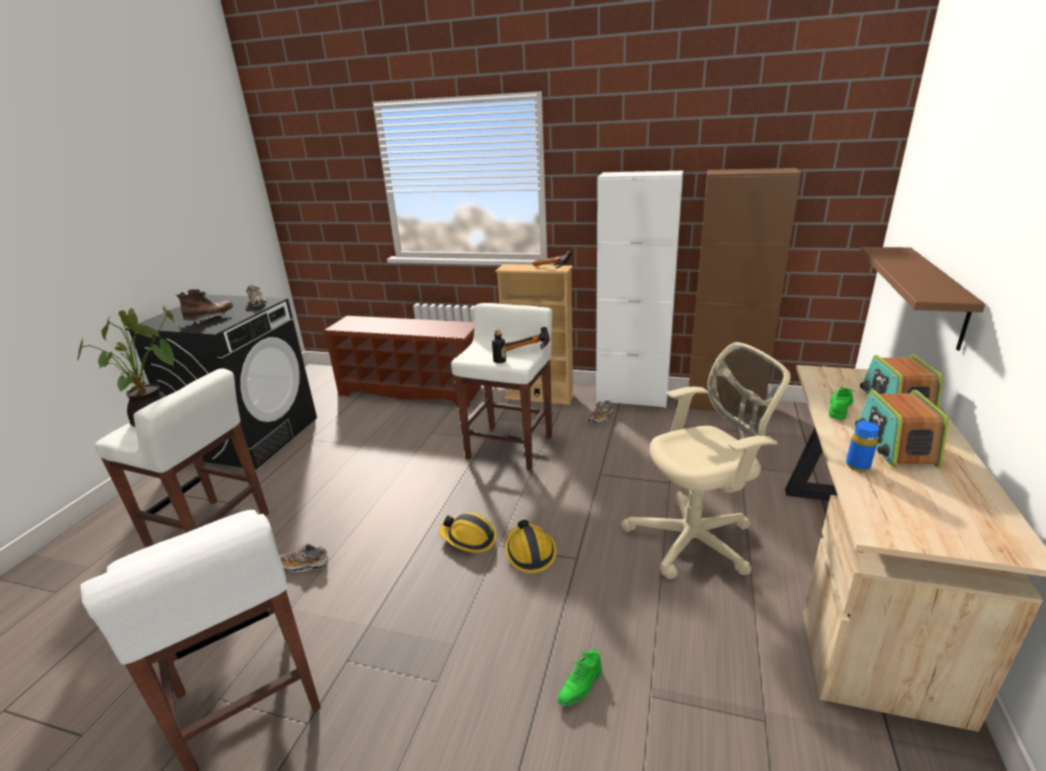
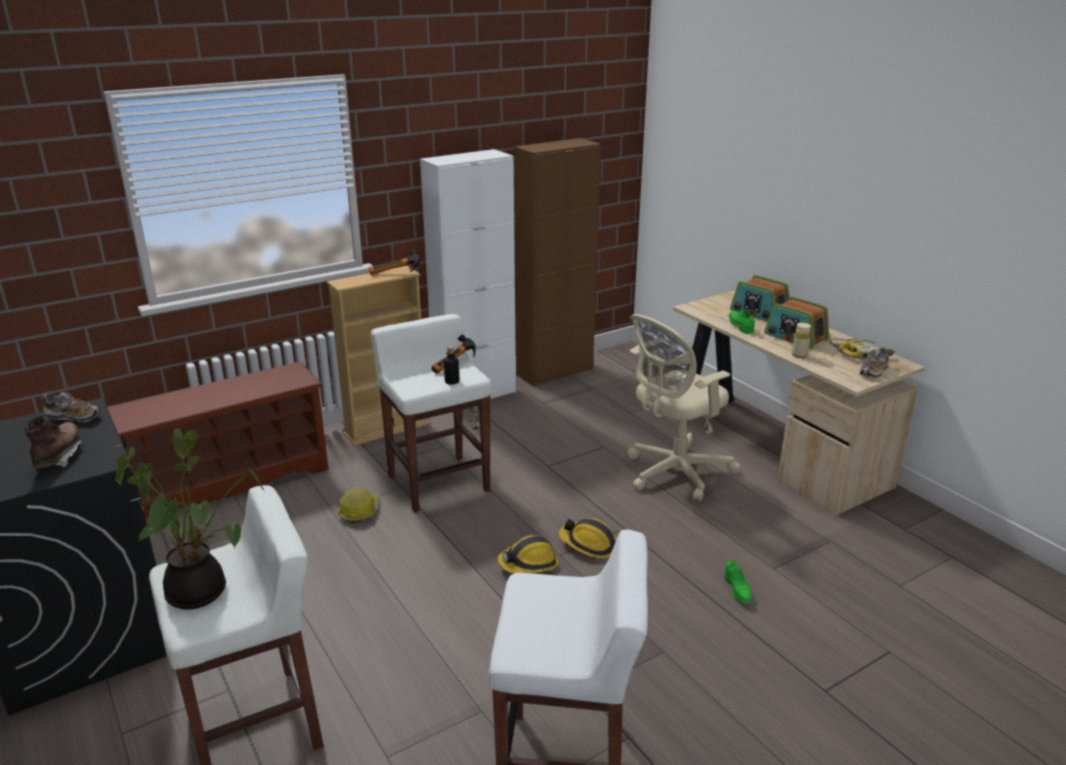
camera: 50 degrees left, 0 degrees up
shoe [280,543,328,572] -> shoe moved to [860,347,889,378]
beige office chair [621,342,791,579] -> beige office chair turned 150 degrees counterclockwise [627,314,741,501]
blue bottle [846,421,879,472] -> beige bottle [792,323,811,358]
brown shelf [860,247,985,351] -> none
none -> hard hat [337,487,379,523]
none -> power drill [829,338,895,359]

